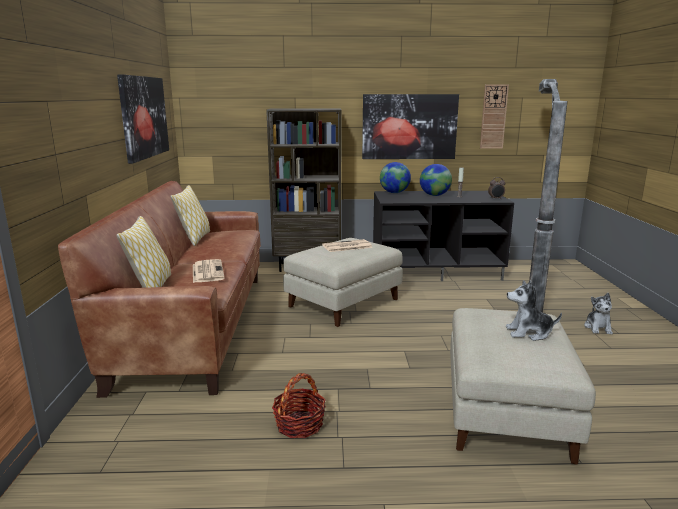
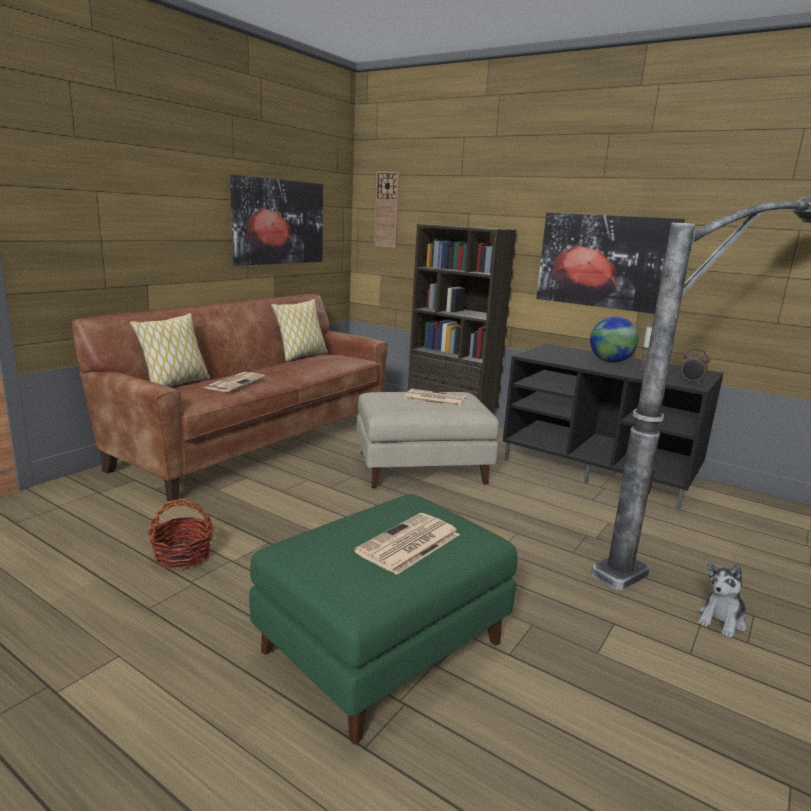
camera: 35 degrees right, 0 degrees up
globe [380,162,411,193] -> none
beige ottoman [450,308,596,465] -> green ottoman [249,494,517,744]
wall clock [480,85,509,149] -> wall clock moved to [374,172,400,248]
plush toy [506,280,562,341] -> newspaper [354,513,460,575]

